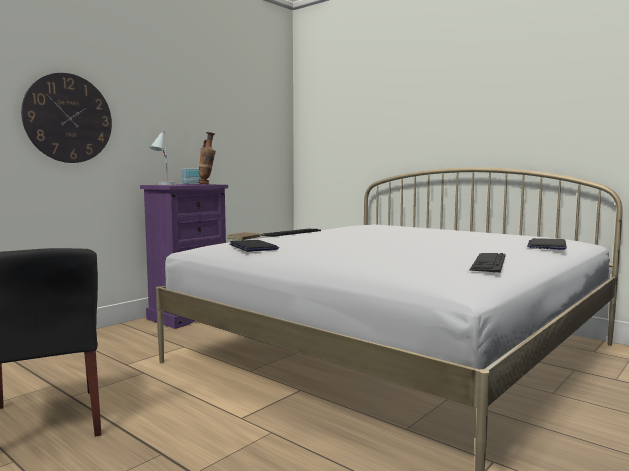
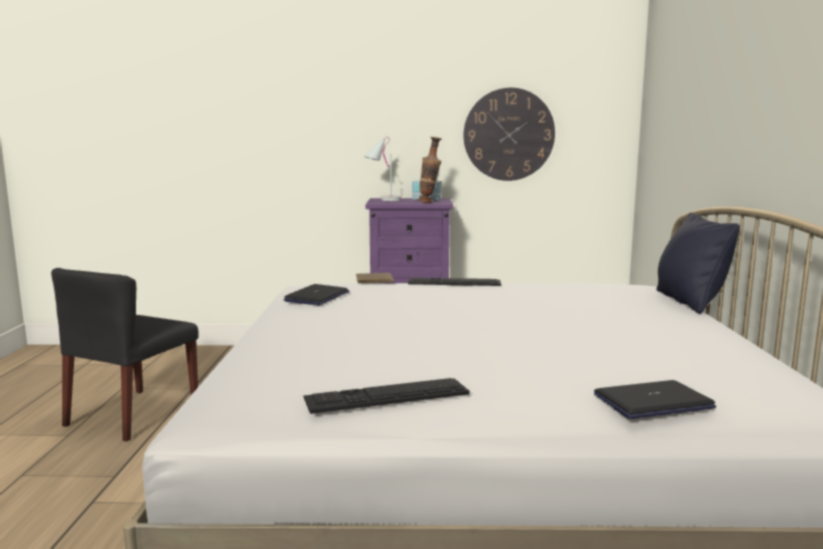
camera: 50 degrees right, 5 degrees up
wall clock [21,73,112,163] -> wall clock moved to [464,88,555,181]
none -> black pillow [656,212,740,314]

